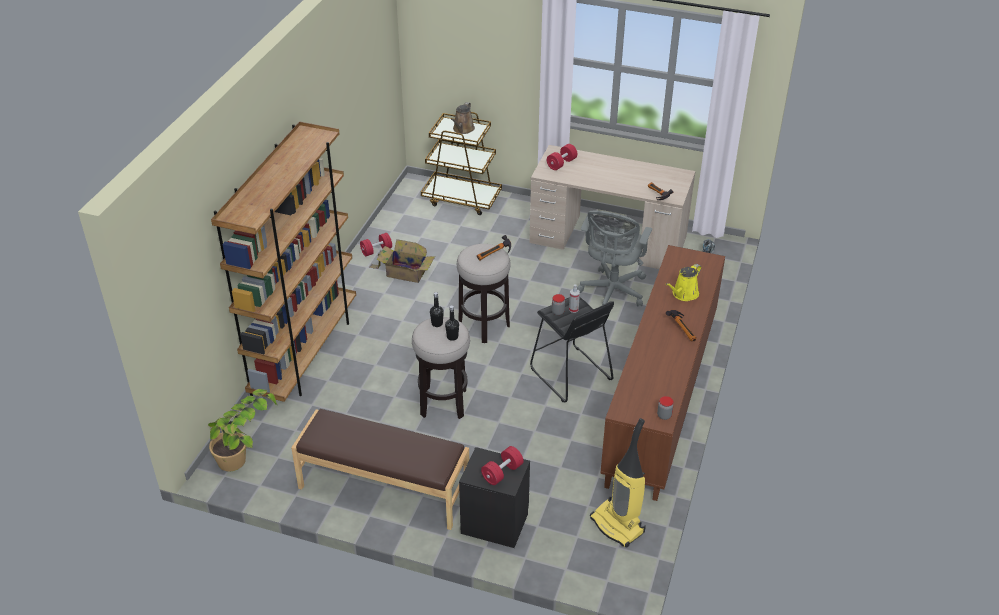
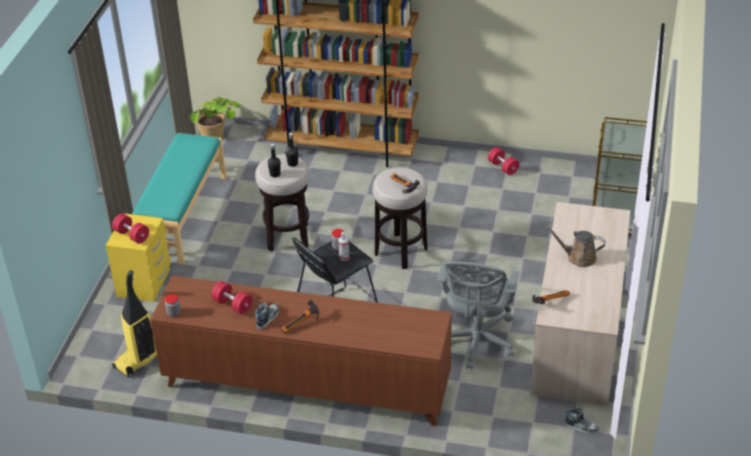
camera: 85 degrees right, 0 degrees up
brown bench [291,409,469,530] -> turquoise bench [132,133,226,265]
cardboard box [369,239,435,283] -> none
brown watering can [451,102,475,134] -> brown watering can moved to [545,225,606,267]
black nightstand [459,447,530,548] -> yellow nightstand [106,213,170,302]
red dumbbell [547,144,577,170] -> red dumbbell moved to [211,281,252,314]
grey office chair [577,210,652,306] -> grey office chair turned 90 degrees counterclockwise [438,260,519,370]
yellow watering can [665,264,701,301] -> none
none -> shoe [255,303,279,329]

